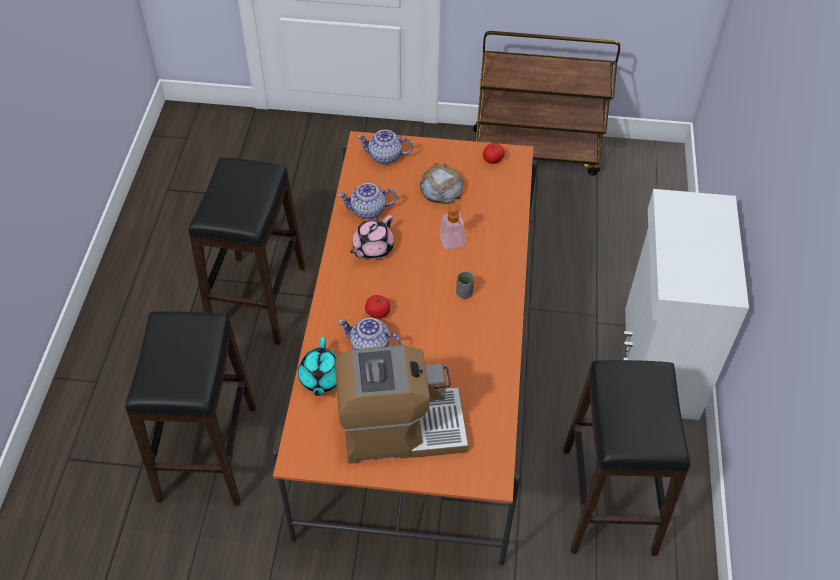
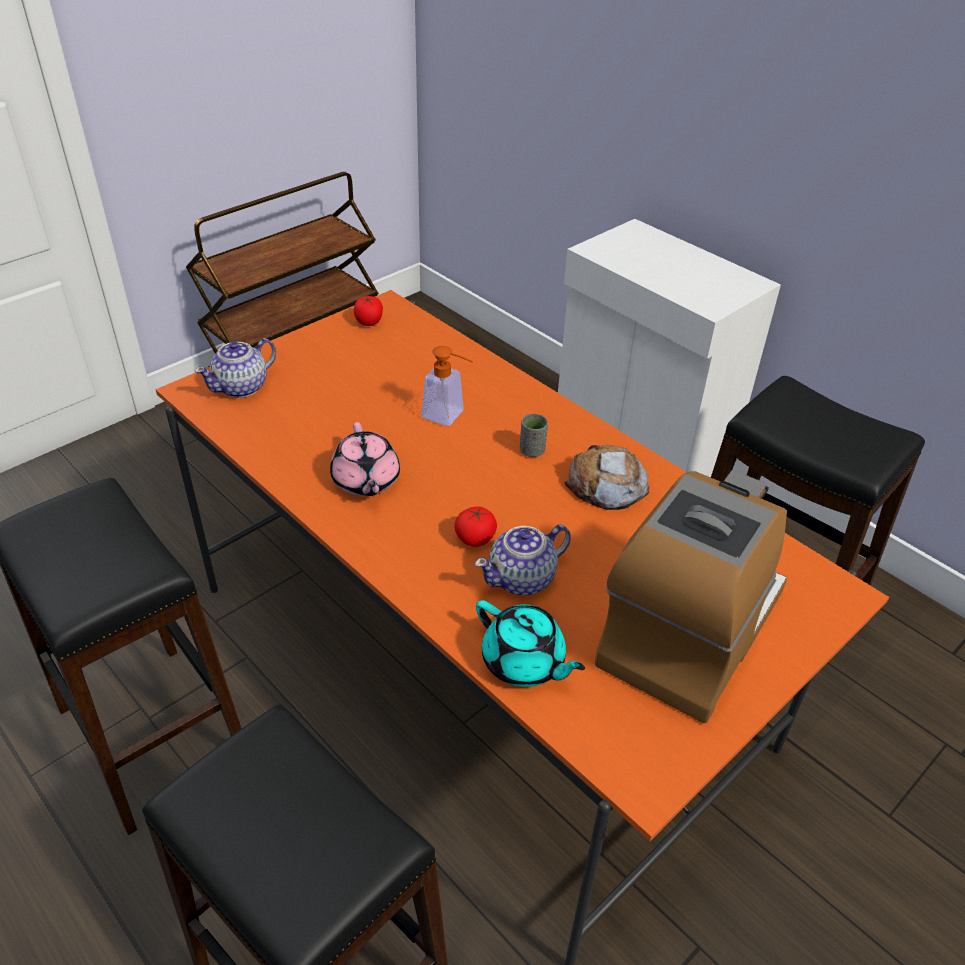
camera: 50 degrees left, 10 degrees down
teapot [338,183,397,219] -> none
bread [420,163,464,204] -> bread moved to [565,445,649,510]

